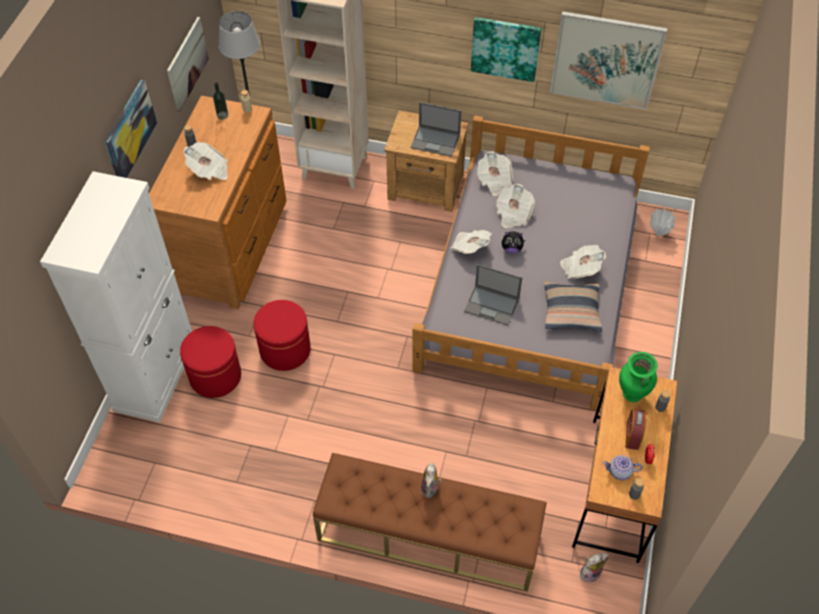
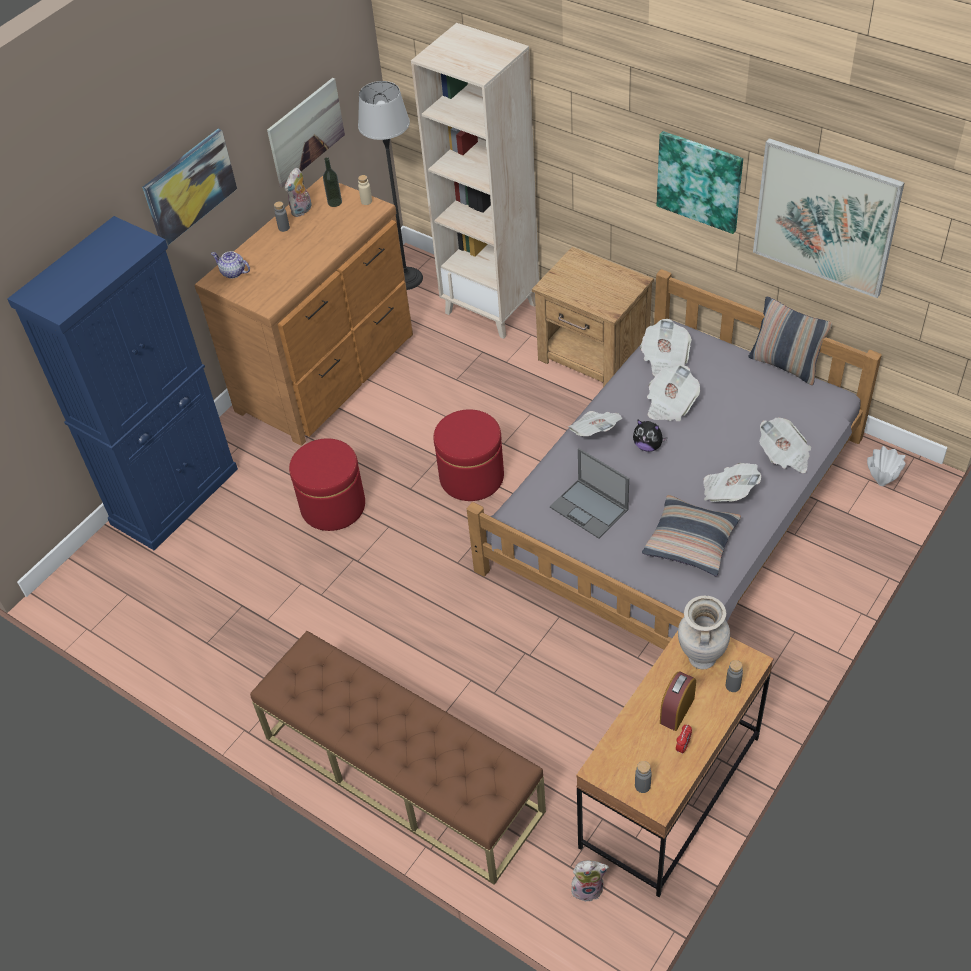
camera: 25 degrees right, 5 degrees down
white cabinet [40,171,192,422] -> blue cabinet [7,216,238,551]
red ottoman [180,326,241,398] -> red ottoman moved to [433,409,504,501]
newspaper [183,142,228,180] -> newspaper moved to [759,418,811,473]
laptop [411,102,461,157] -> none
plush toy [421,463,442,498] -> plush toy moved to [285,168,312,217]
teapot [603,455,643,480] -> teapot moved to [211,251,250,278]
green vase [619,352,657,402] -> beige vase [678,596,730,670]
none -> pillow [749,296,832,385]

